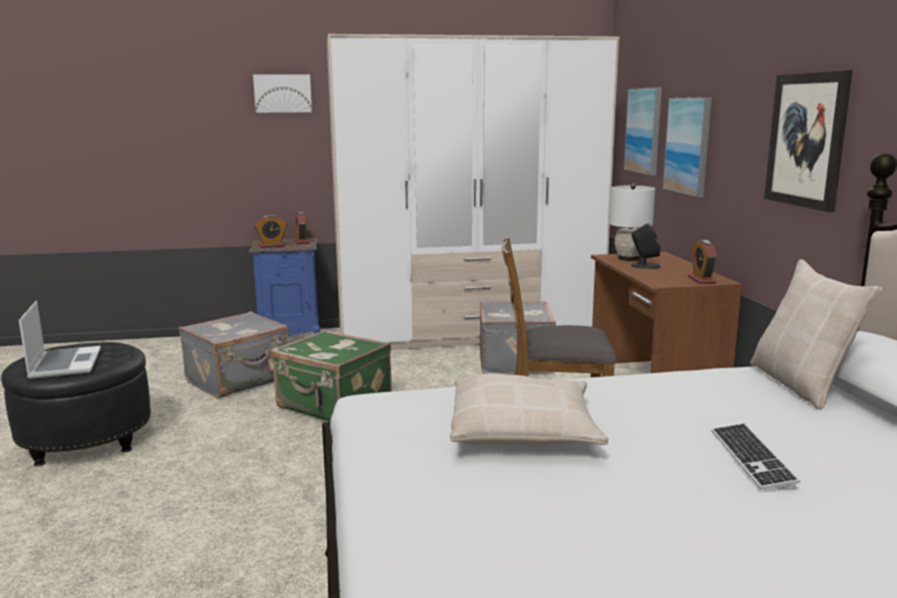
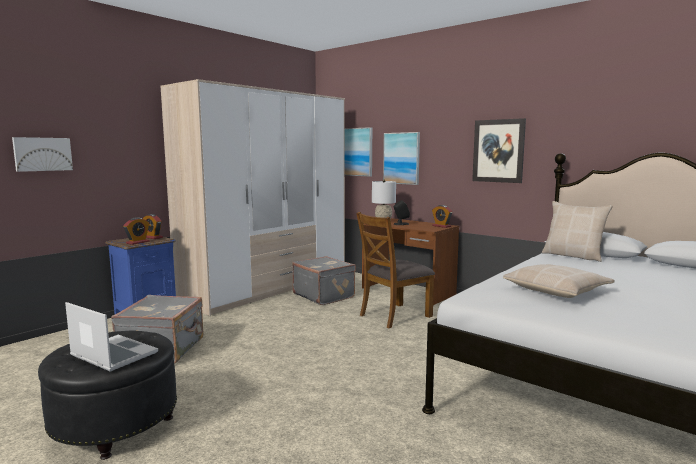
camera: 40 degrees left, 5 degrees down
picture [253,74,312,113] -> picture moved to [12,137,73,172]
green suitcase [271,330,392,422] -> none
keyboard [712,424,800,489] -> none

